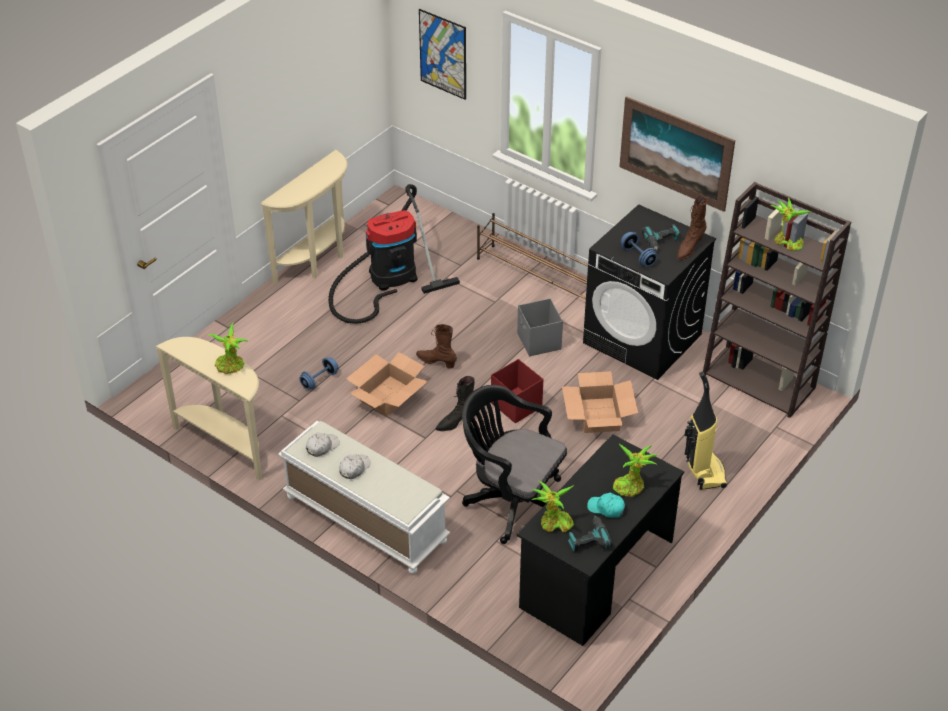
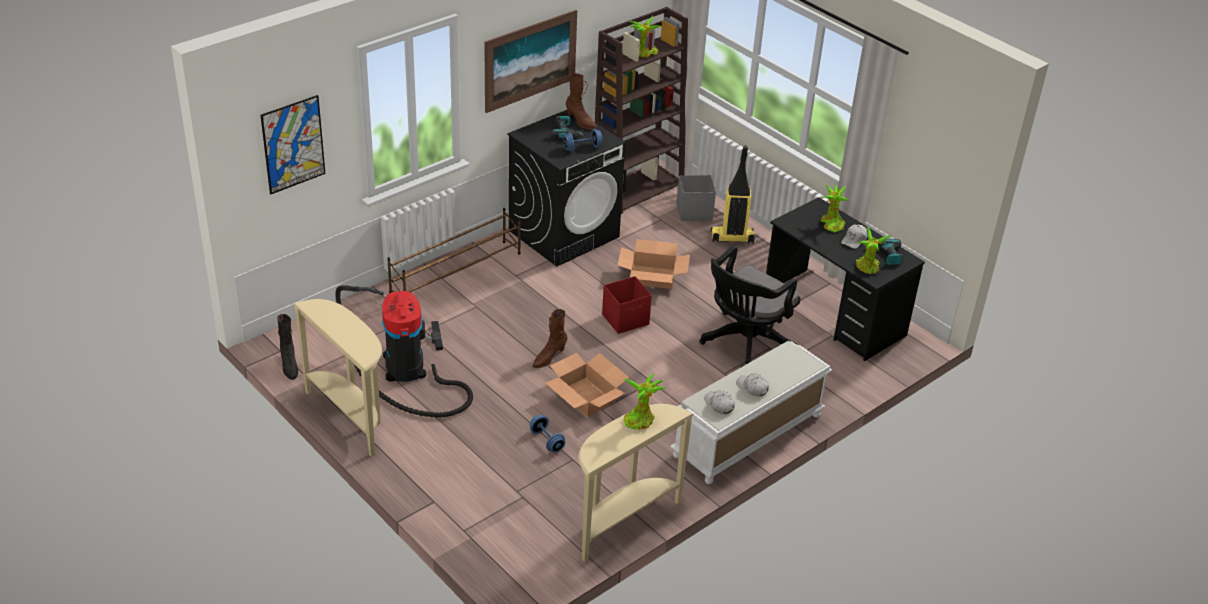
camera: 80 degrees left, 5 degrees down
black boot [435,376,475,431] -> black boot moved to [277,314,298,380]
grey storage box [517,298,563,356] -> grey storage box moved to [677,175,716,221]
turquoise cap [587,493,625,518] -> white cap [841,224,868,249]

